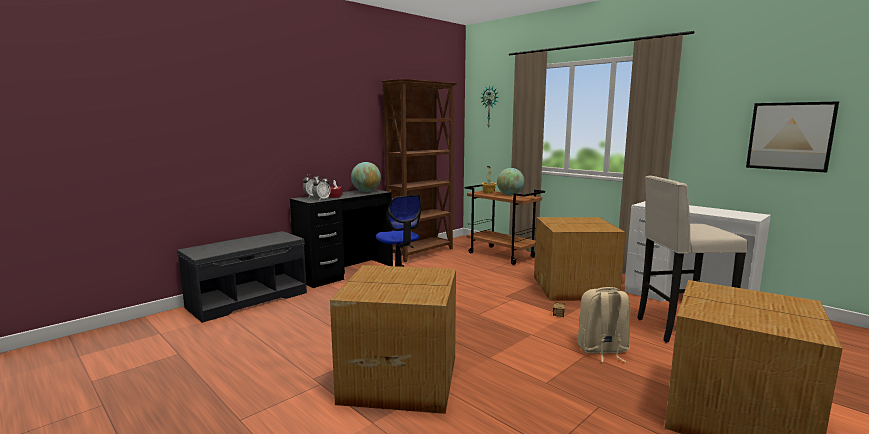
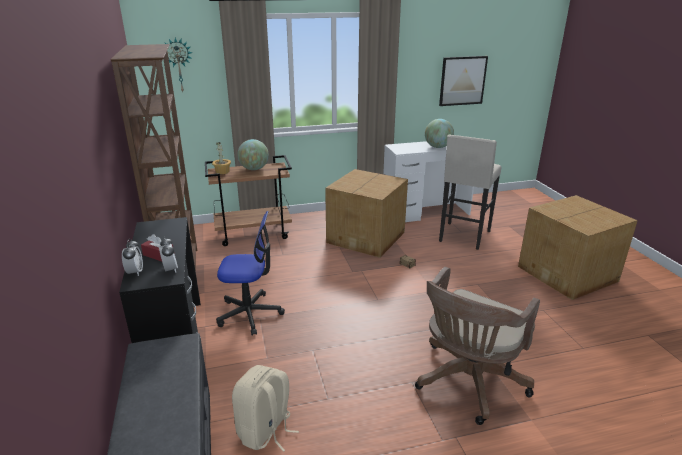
camera: 60 degrees left, 15 degrees up
cardboard box [330,265,456,414] -> brown office chair [415,267,540,425]
globe [351,162,381,192] -> globe moved to [425,119,454,148]
beige backpack [577,287,630,362] -> beige backpack moved to [232,365,299,452]

